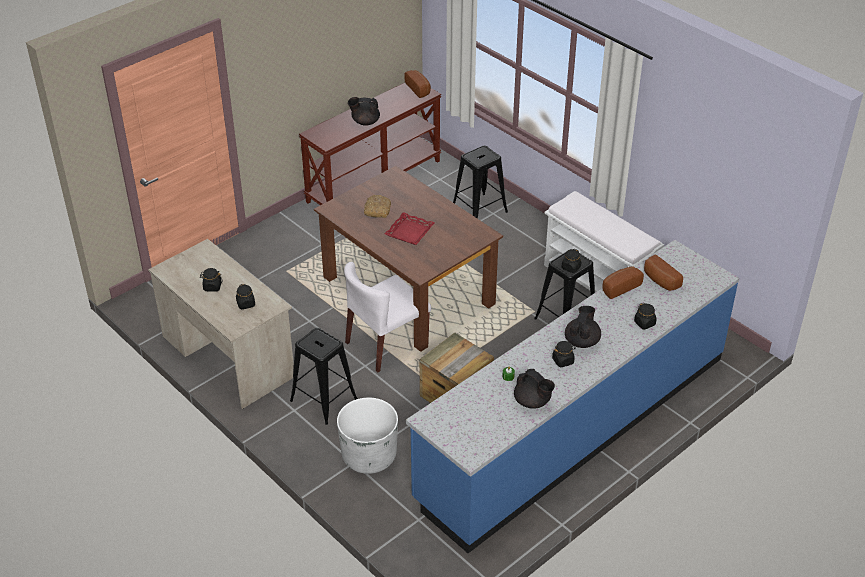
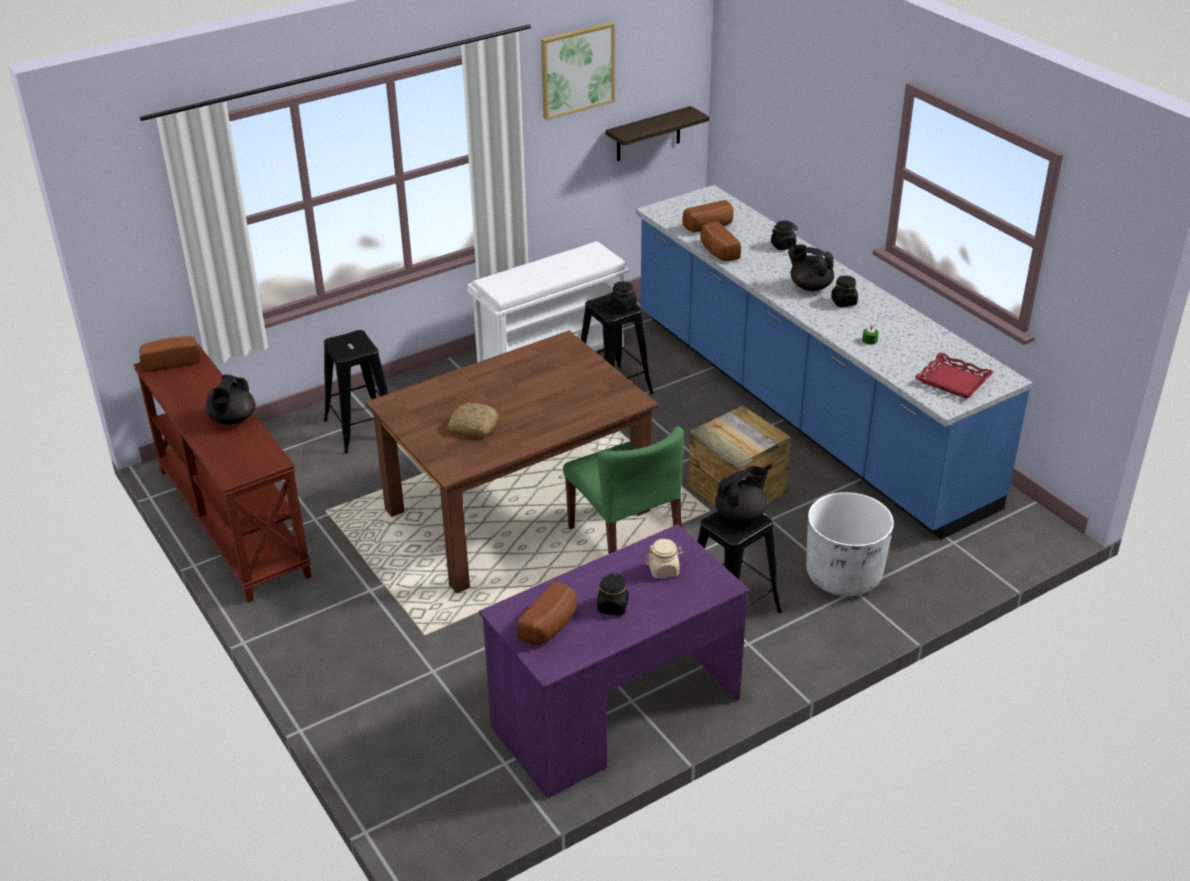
camera: 80 degrees left, 5 degrees down
beige desk [148,239,294,409] -> purple desk [479,524,750,798]
black jar [236,284,255,309] -> beige jar [646,539,683,579]
white chair [344,262,431,373] -> green chair [563,426,684,554]
red tray [384,212,435,245] -> red tray moved to [915,353,994,398]
black teapot [514,369,555,409] -> black teapot moved to [715,466,768,522]
none -> bread [517,581,577,646]
none -> picture [541,22,615,120]
none -> shelf [605,106,709,161]

